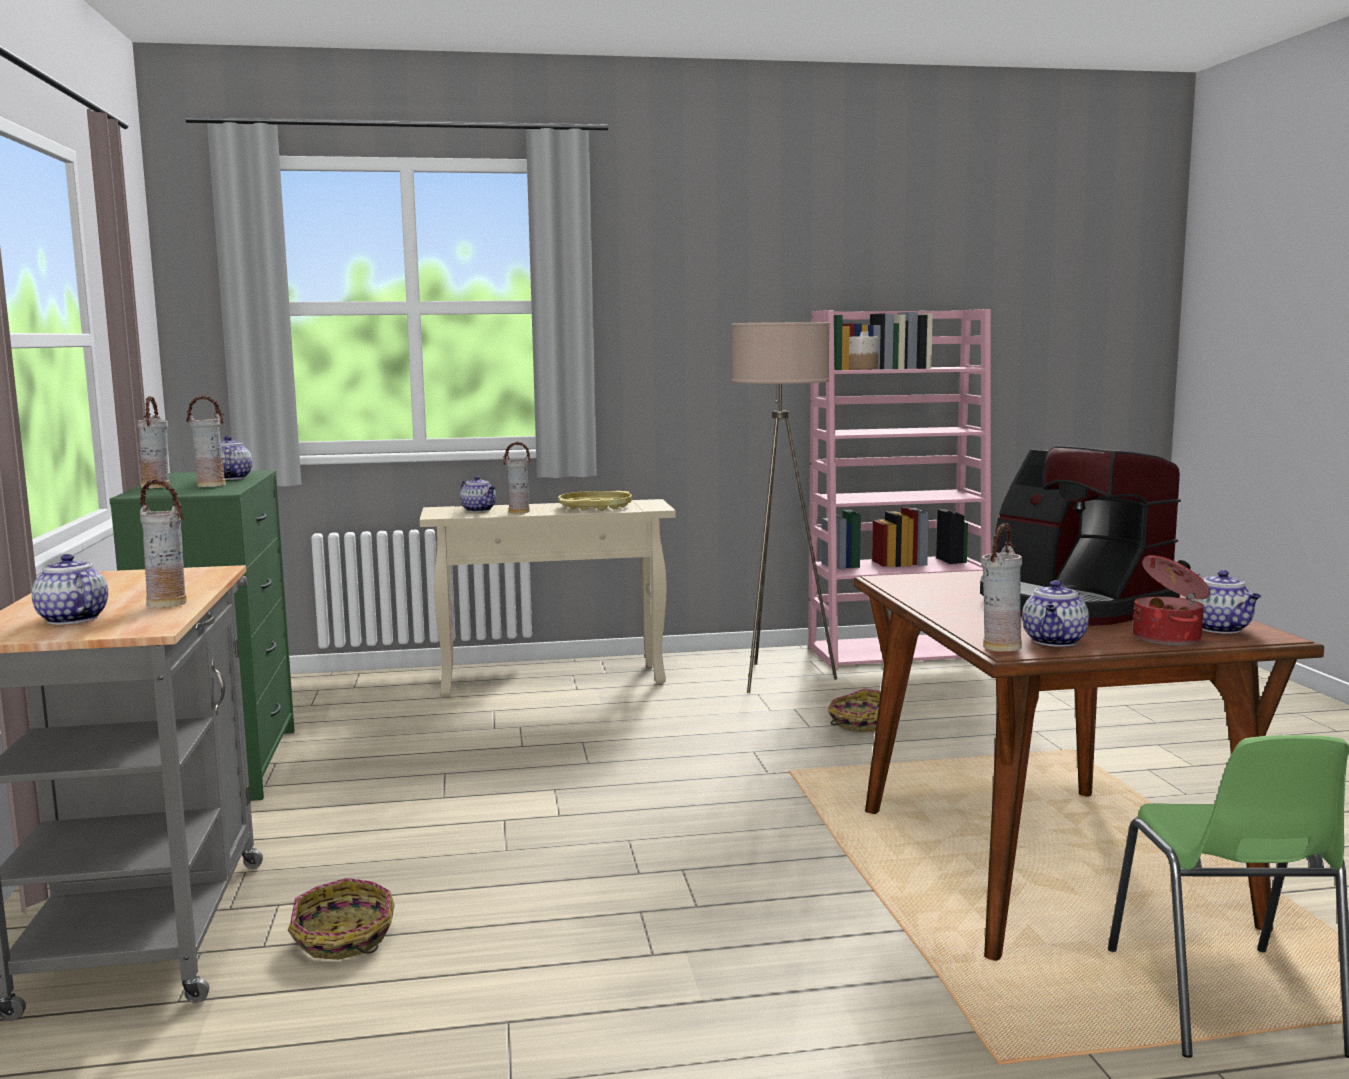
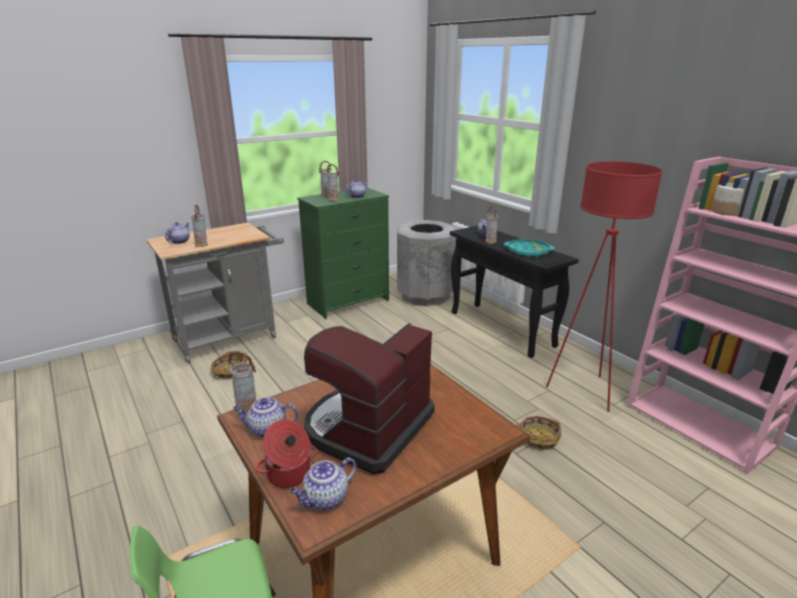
camera: 65 degrees right, 15 degrees up
beige console table [420,499,676,697] -> black console table [450,225,579,358]
yellow tray [558,491,632,511] -> turquoise tray [504,239,555,257]
beige floor lamp [732,322,837,693] -> red floor lamp [546,161,663,412]
none -> grey trash can [397,220,456,306]

